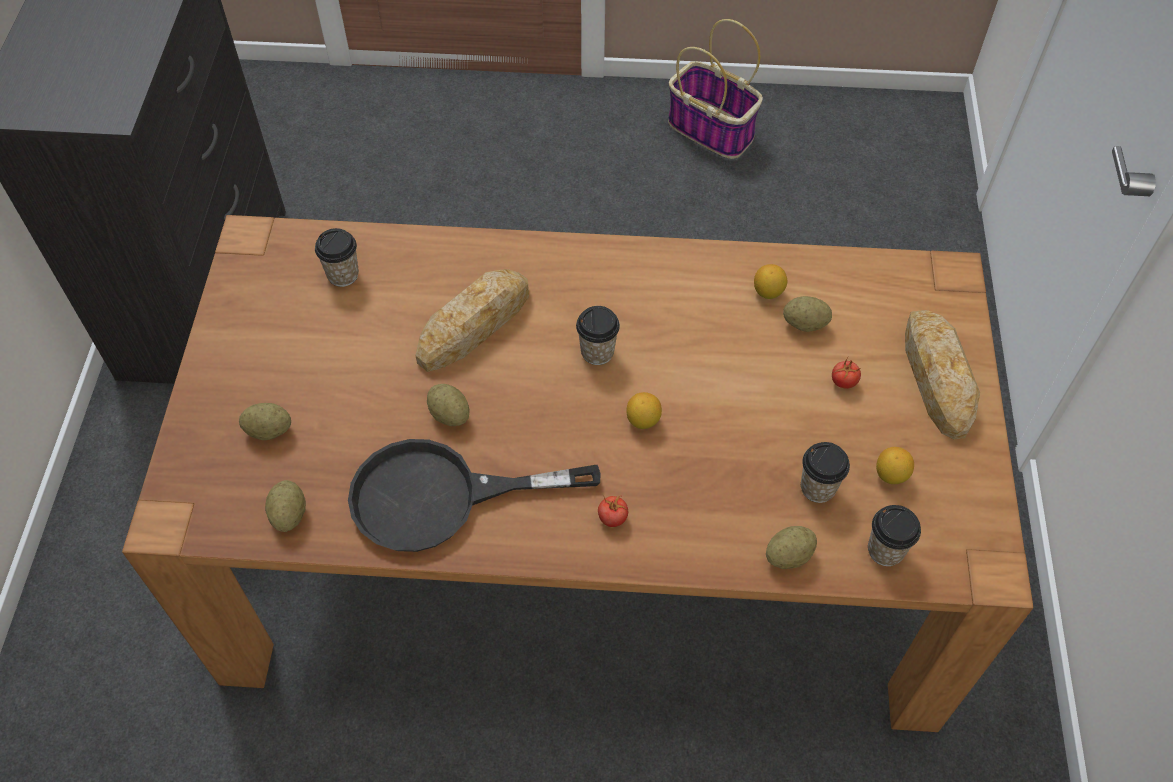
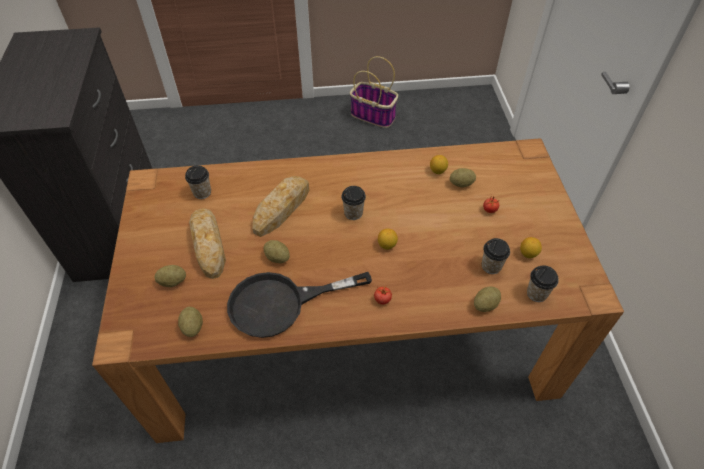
camera: 10 degrees left, 5 degrees down
bread [905,310,980,439] -> bread moved to [189,208,226,279]

